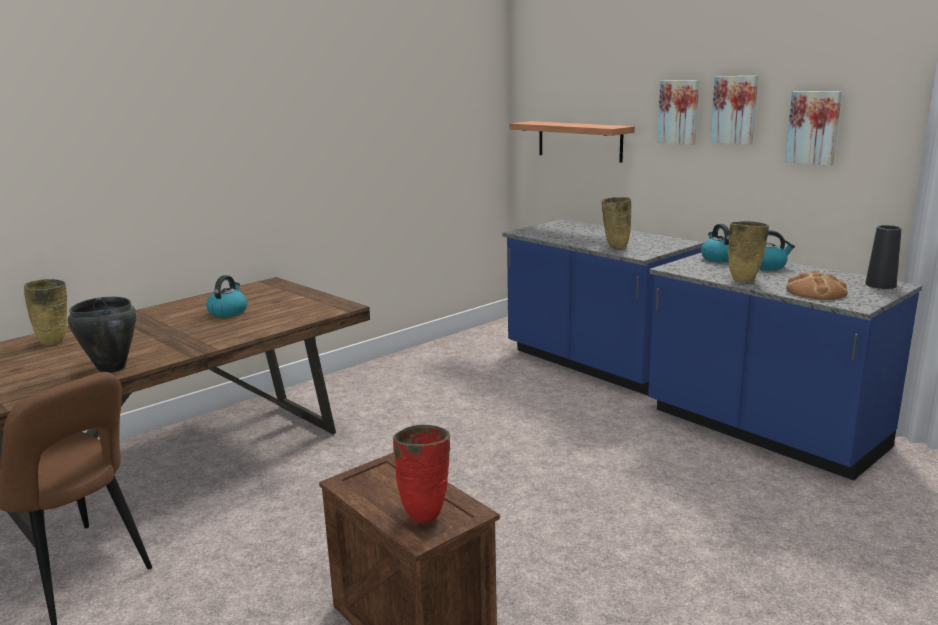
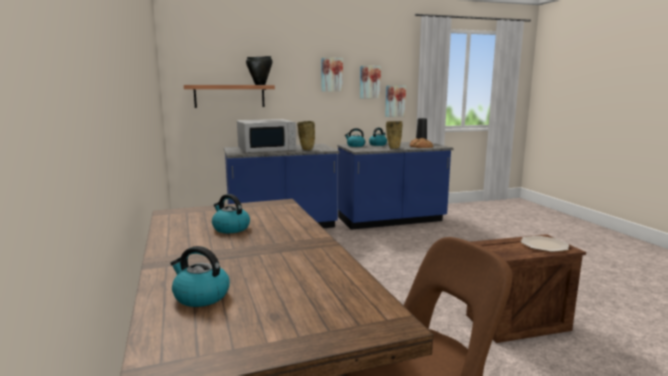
camera: 65 degrees left, 5 degrees down
beige vase [24,279,67,345] -> kettle [170,246,230,307]
black cooking pot [67,297,137,373] -> black cooking pot moved to [246,56,273,85]
red vase [393,425,450,523] -> plate [521,236,569,252]
picture [657,80,699,145] -> picture moved to [385,85,406,117]
none -> white microwave [237,119,296,153]

